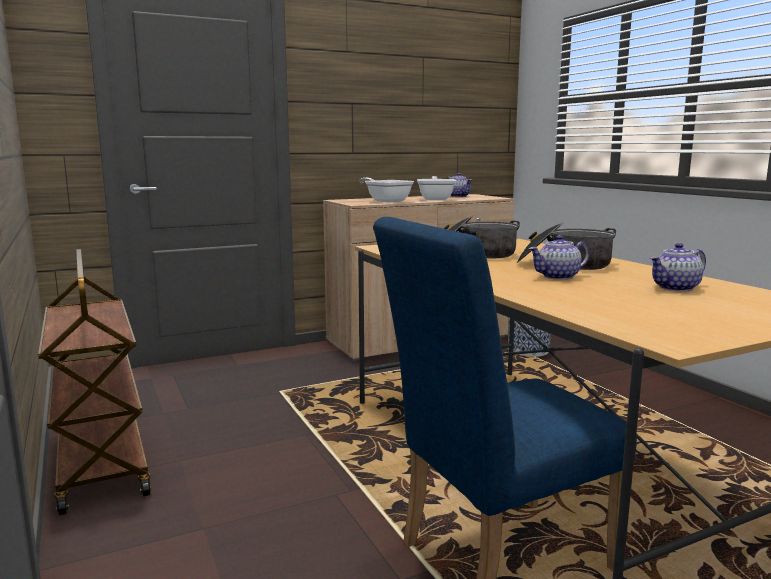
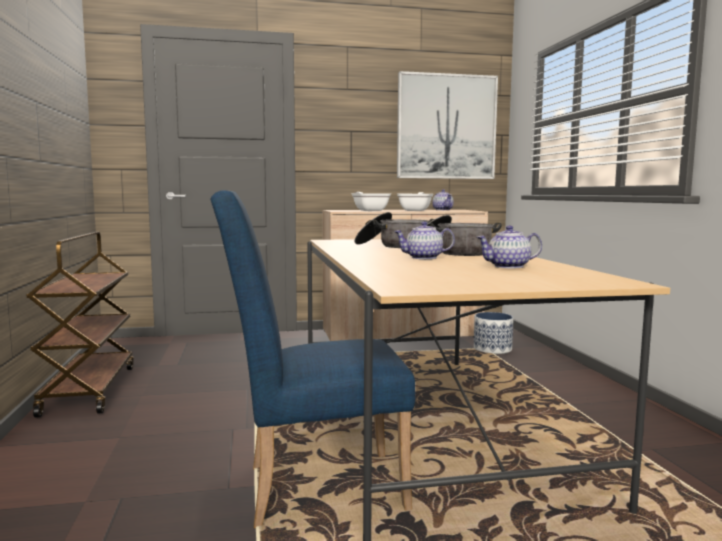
camera: 15 degrees right, 5 degrees down
none -> picture [397,71,498,179]

